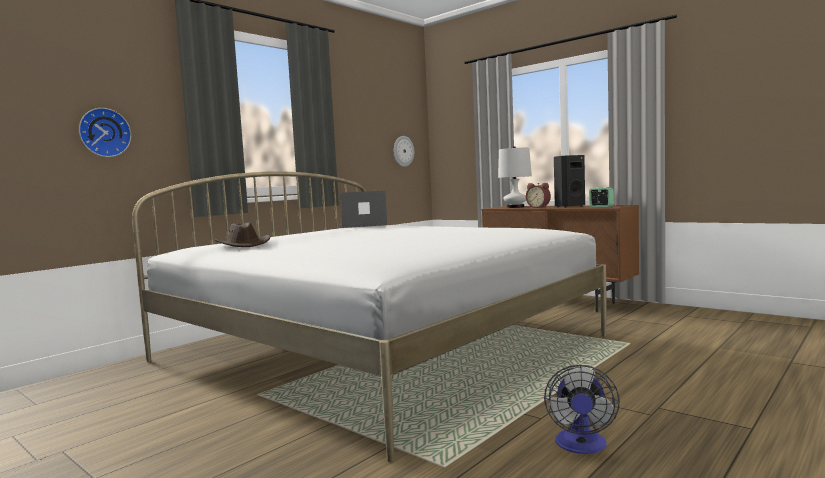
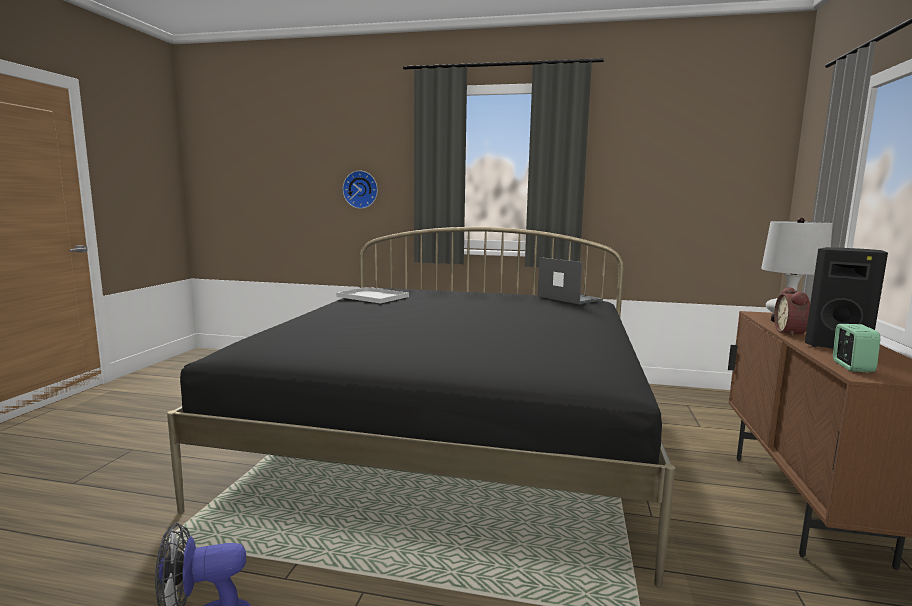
camera: 60 degrees right, 5 degrees up
white bed [132,171,607,462] -> black bed [167,227,675,587]
brown hat [215,222,270,247] -> white tray [336,287,409,303]
wall clock [394,136,414,167] -> none

